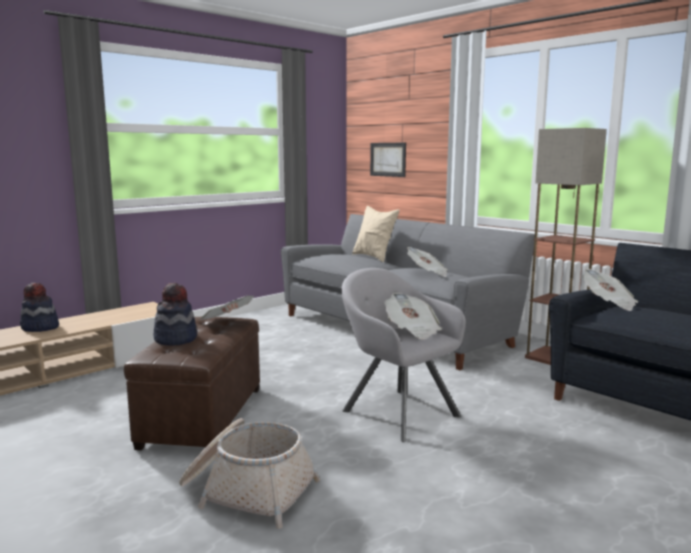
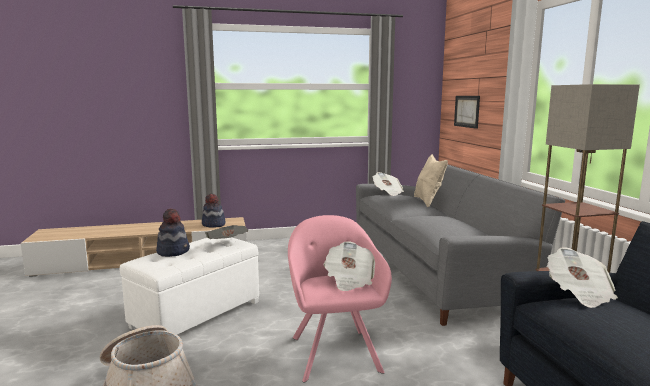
camera: 30 degrees right, 0 degrees up
hat [20,283,59,332] -> hat moved to [202,194,225,228]
brown ottoman [124,317,260,450] -> white ottoman [120,237,259,334]
grey armchair [341,268,466,442] -> pink armchair [288,215,392,383]
newspaper [407,247,448,277] -> newspaper moved to [373,172,404,196]

